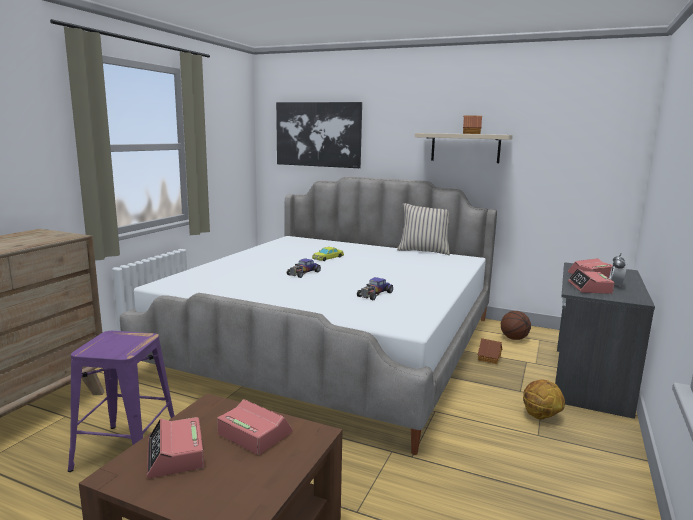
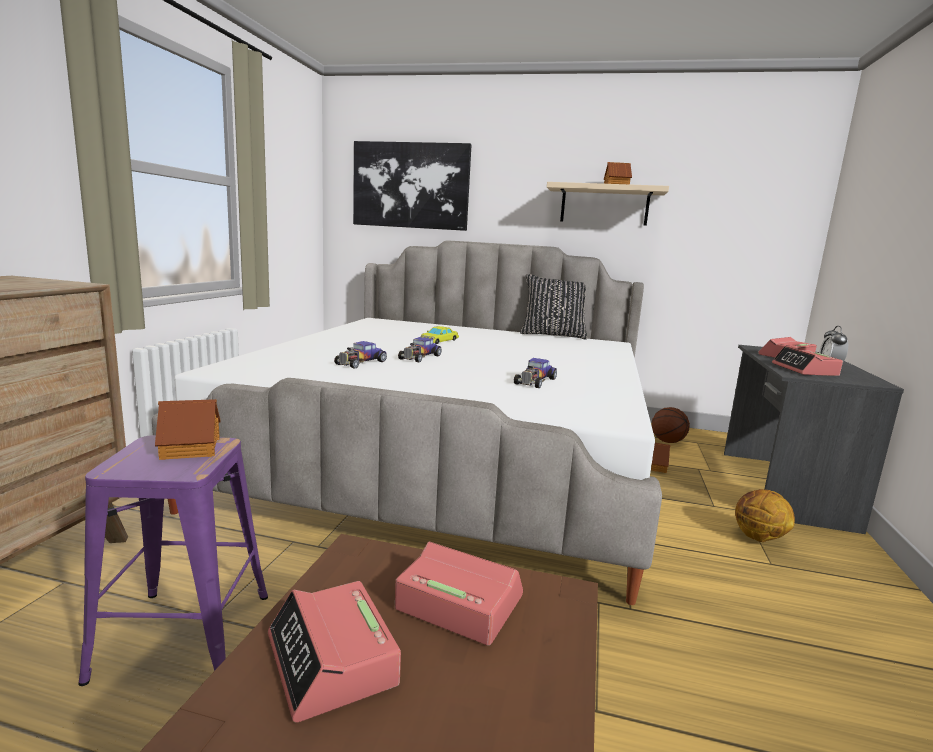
camera: 10 degrees left, 0 degrees up
beige pillow [397,203,450,255] -> black pillow [520,274,587,340]
none -> toy house [155,399,220,460]
none -> toy car [334,341,387,369]

